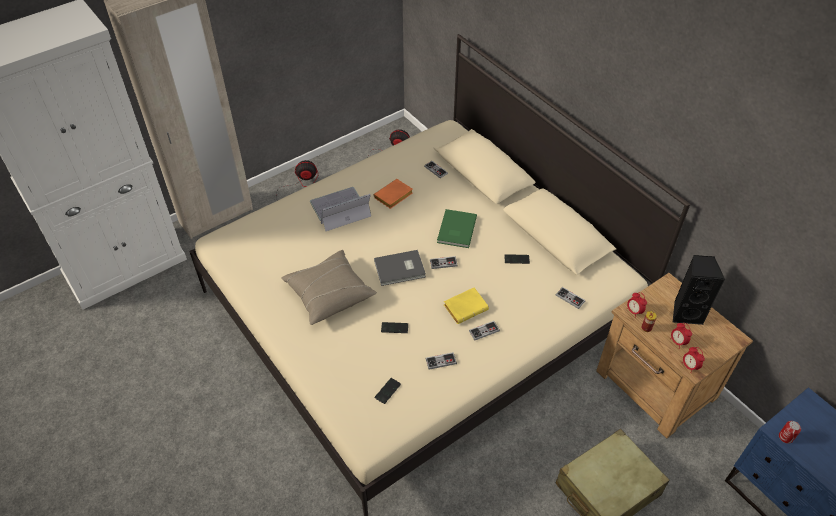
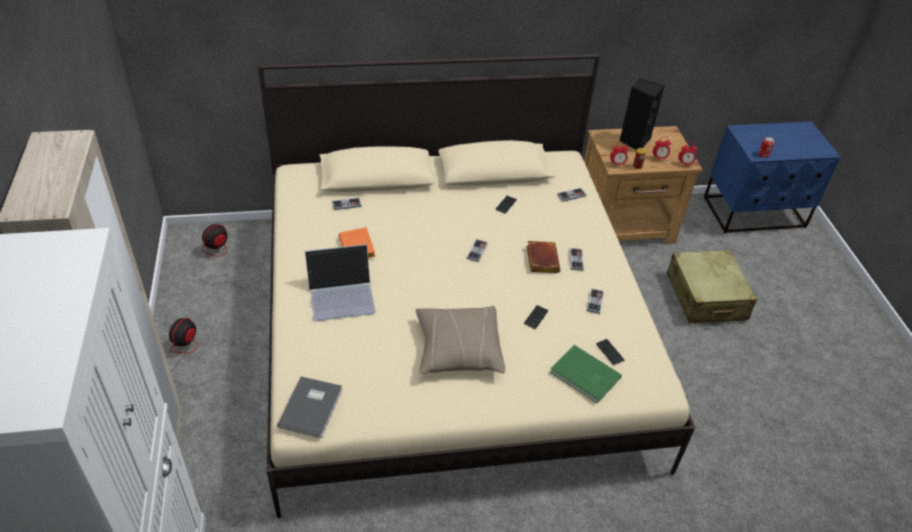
camera: 65 degrees left, 5 degrees down
laptop [310,187,371,231] -> laptop turned 105 degrees counterclockwise [305,244,376,321]
grey book [374,250,426,286] -> grey book moved to [277,376,342,438]
green book [437,209,477,248] -> green book moved to [550,345,622,404]
yellow book [444,288,489,324] -> brown book [527,241,560,273]

